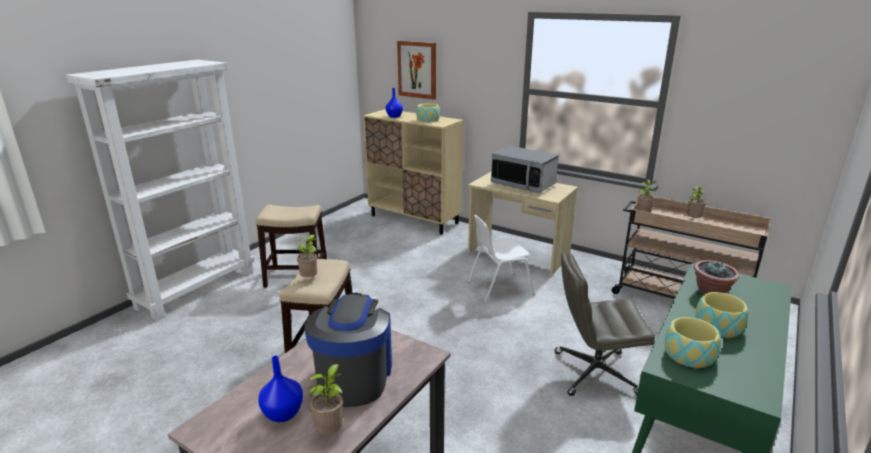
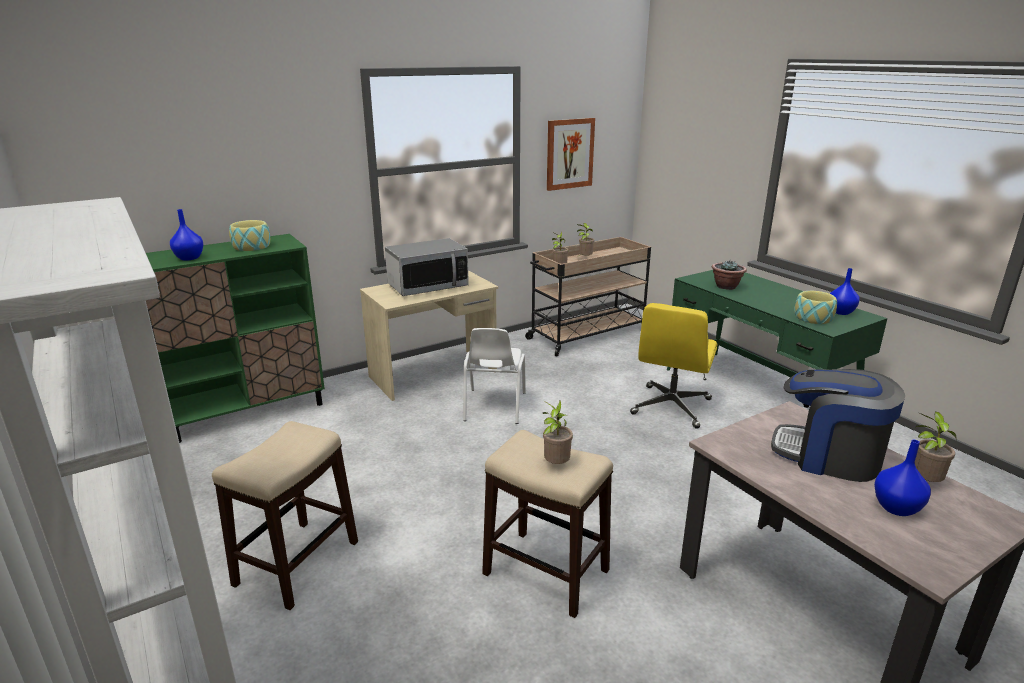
camera: 65 degrees left, 0 degrees up
beige cabinet [363,109,464,234] -> green cabinet [146,234,325,443]
picture [397,41,436,100] -> picture moved to [547,118,595,191]
grey office chair [555,253,655,396] -> yellow office chair [630,303,717,429]
bowl [695,292,748,338] -> none
none -> blue vase [830,268,860,315]

